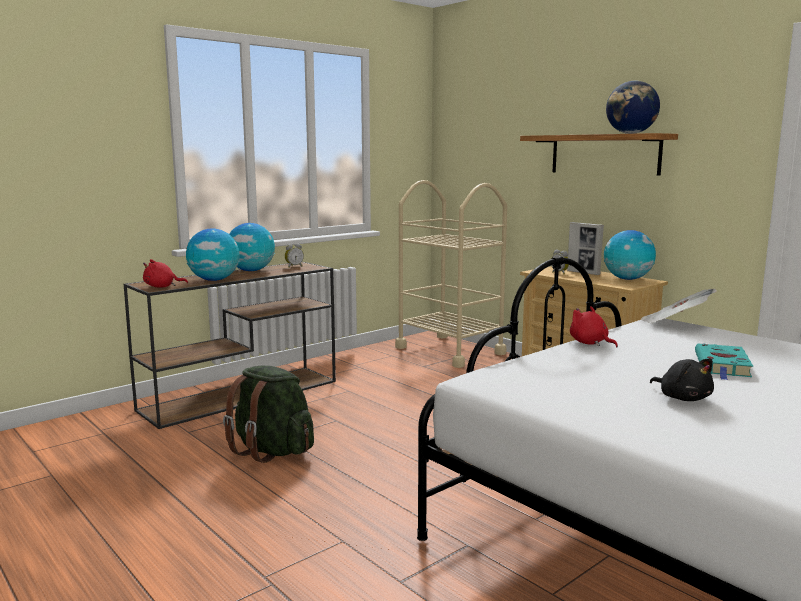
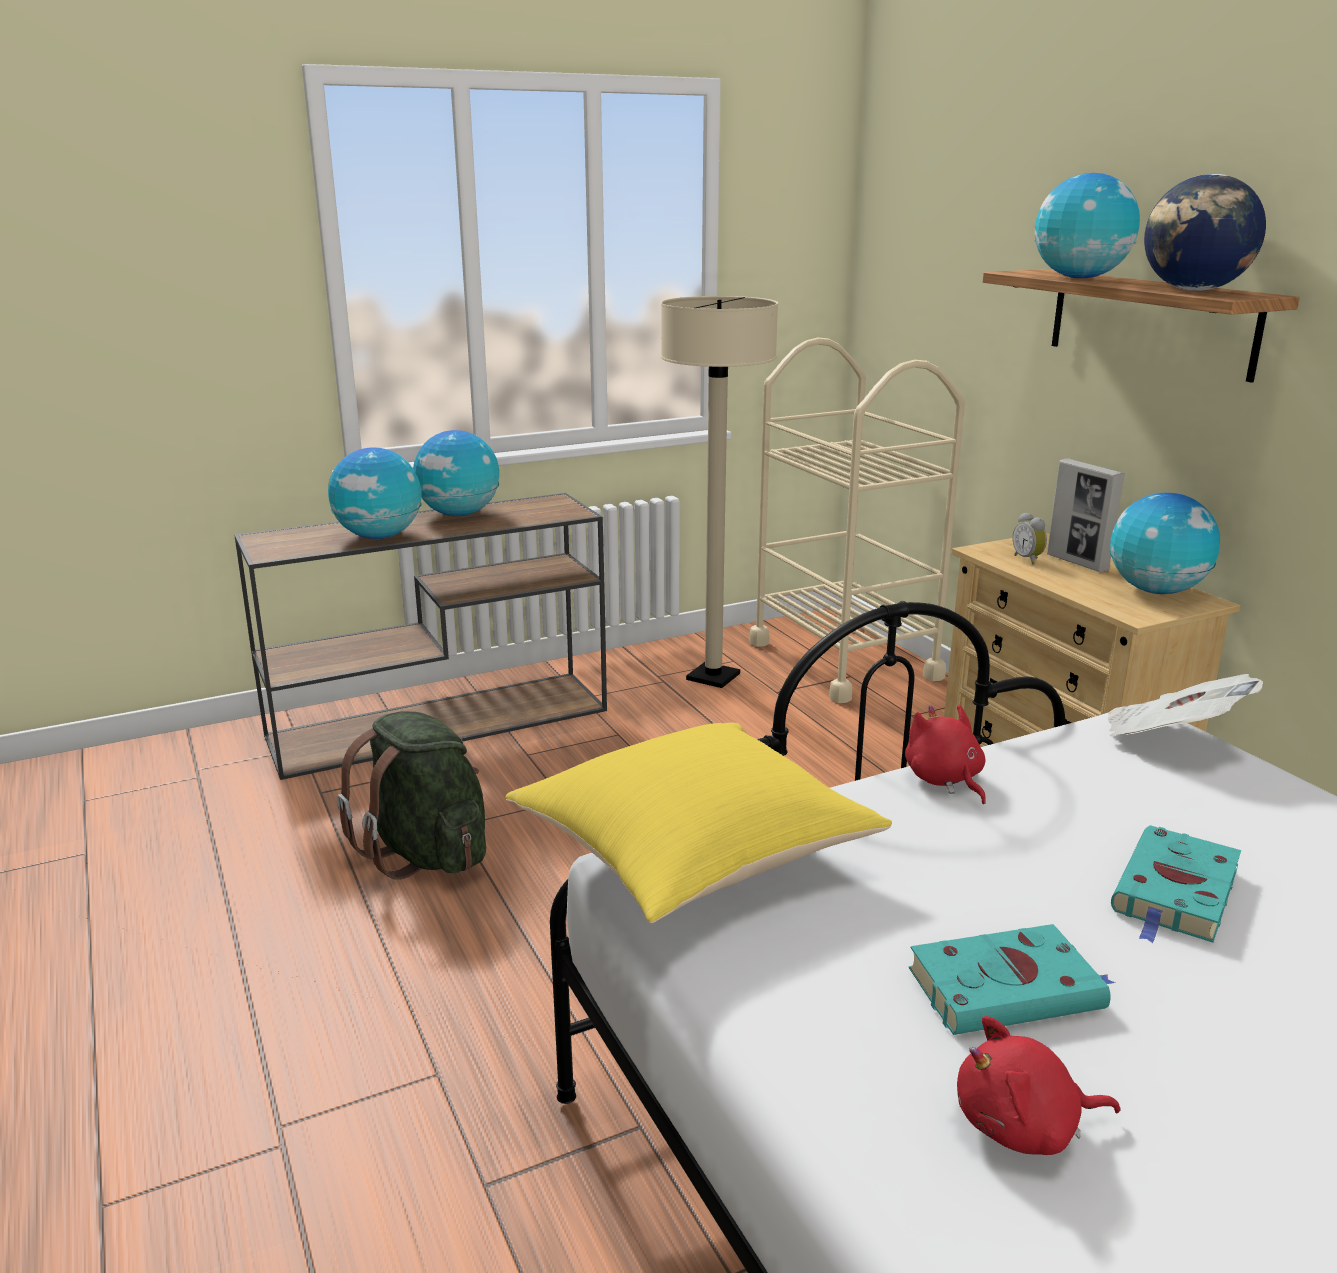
camera: 15 degrees right, 10 degrees up
red plush toy [143,259,188,288] -> red plush toy moved to [957,1016,1121,1155]
alarm clock [285,244,304,268] -> none
black plush toy [650,359,714,401] -> turquoise book [909,924,1115,1035]
none -> yellow pillow [505,723,892,923]
none -> beige floor lamp [661,296,778,688]
none -> globe [1035,173,1140,278]

